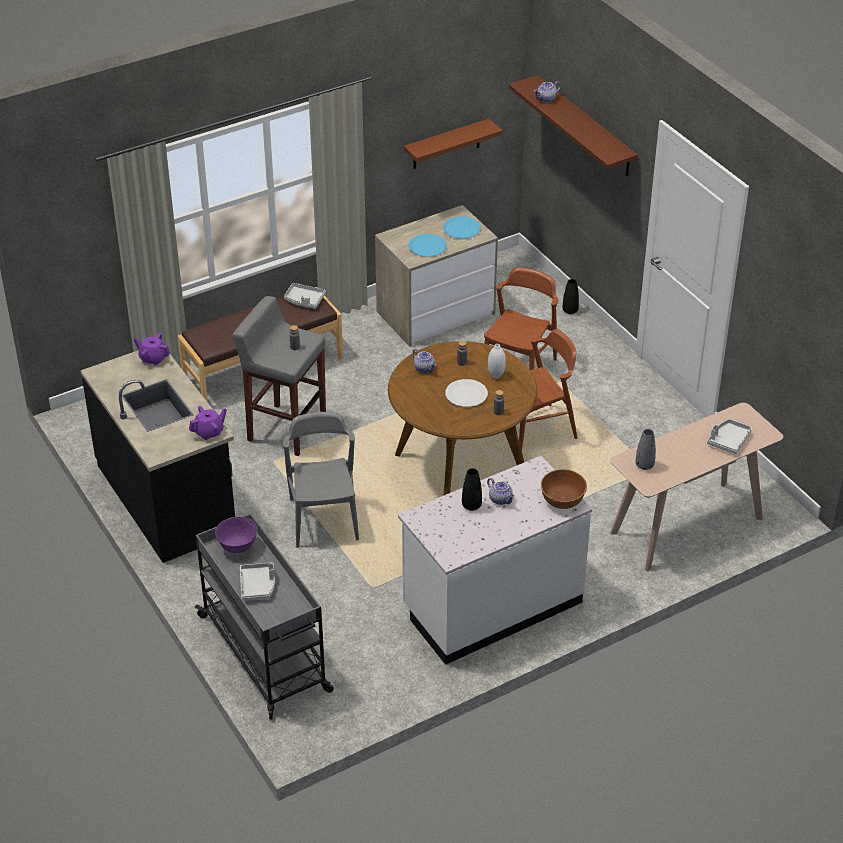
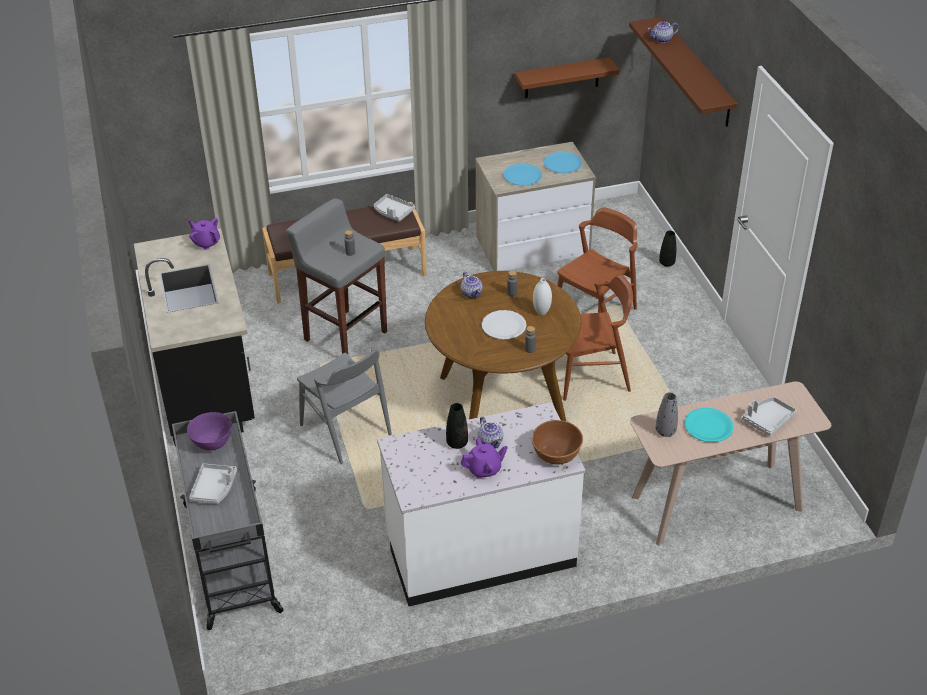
camera: 15 degrees right, 0 degrees up
purple teapot [189,406,227,440] -> purple teapot moved to [461,437,508,479]
grey chair [283,412,359,548] -> grey chair turned 135 degrees clockwise [297,346,392,464]
none -> turquoise plate [684,408,734,442]

